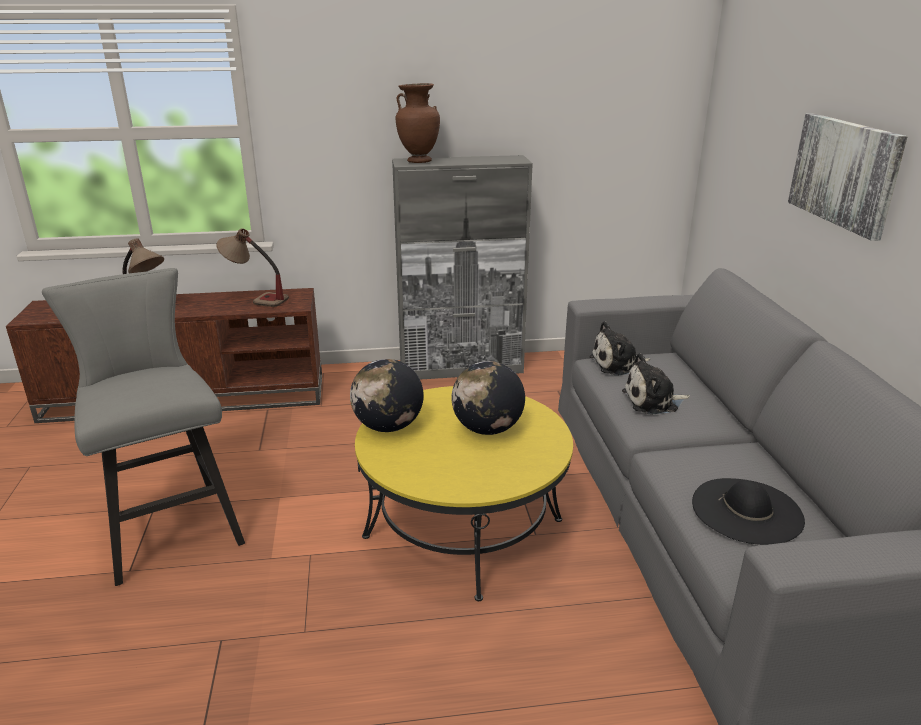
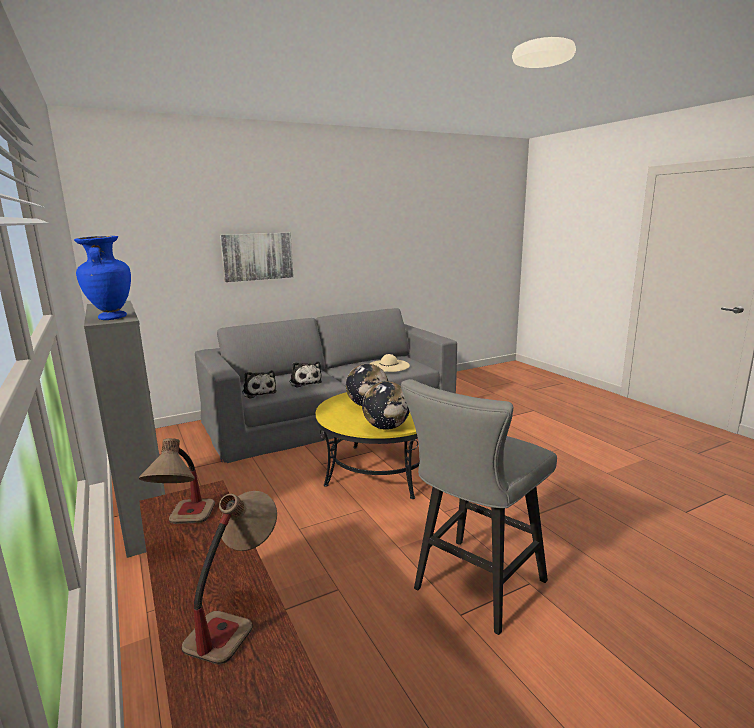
camera: 110 degrees left, 10 degrees down
brown vase [396,83,440,163] -> blue vase [74,236,131,320]
black hat [692,478,805,545] -> beige hat [370,354,410,372]

